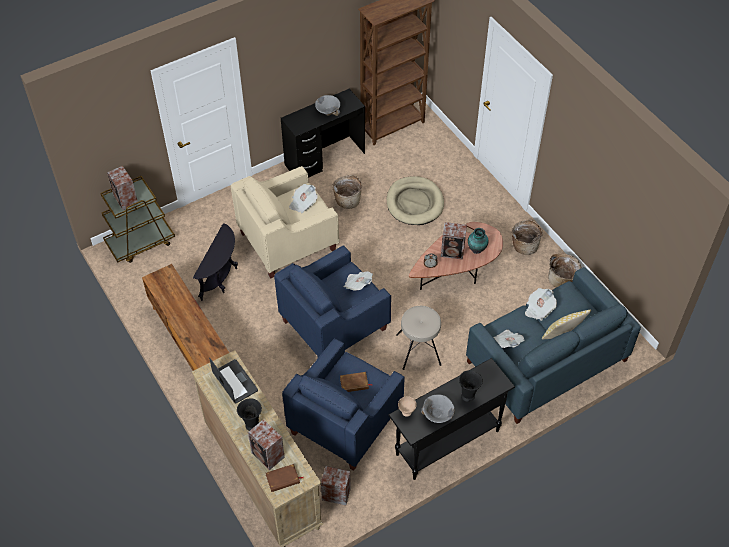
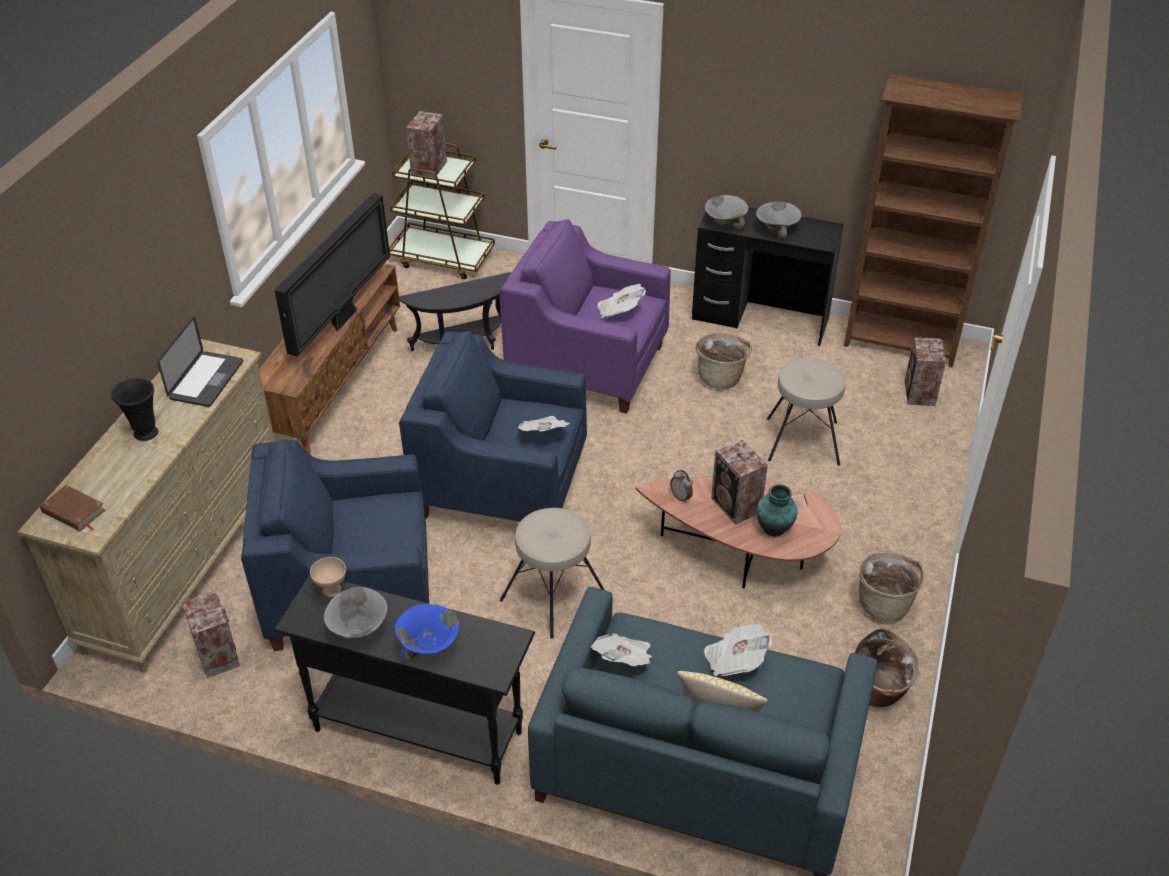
camera: 50 degrees right, 10 degrees down
beige armchair [231,166,340,278] -> purple armchair [499,219,671,414]
speaker [248,419,285,470] -> speaker moved to [905,337,946,406]
brown book [340,372,373,392] -> none
beige dog bed [387,176,444,225] -> beige stool [767,358,845,466]
black vase [459,370,483,402] -> blue bowl [395,604,460,661]
none -> television [274,193,390,357]
none -> grey bowl [705,195,748,230]

